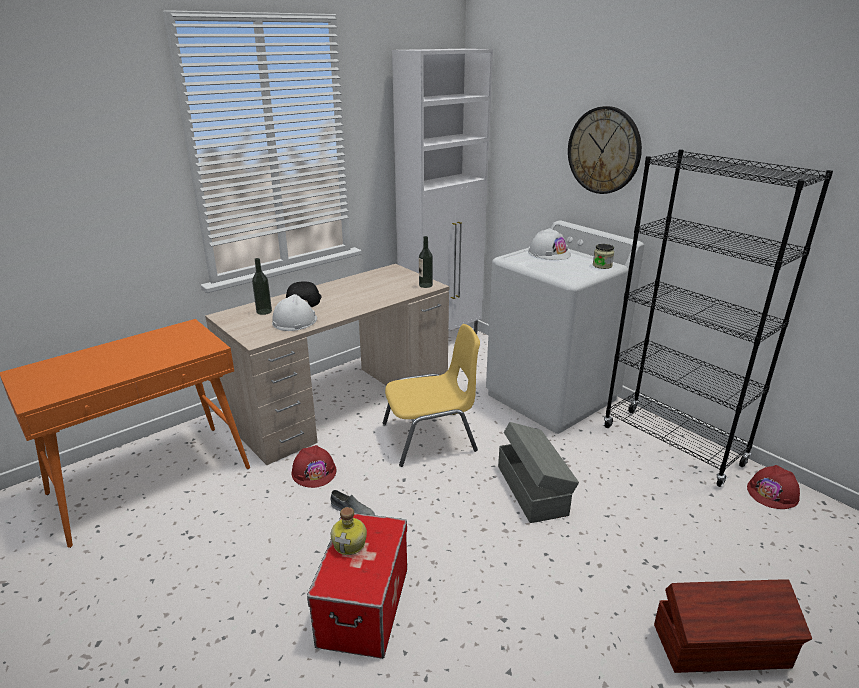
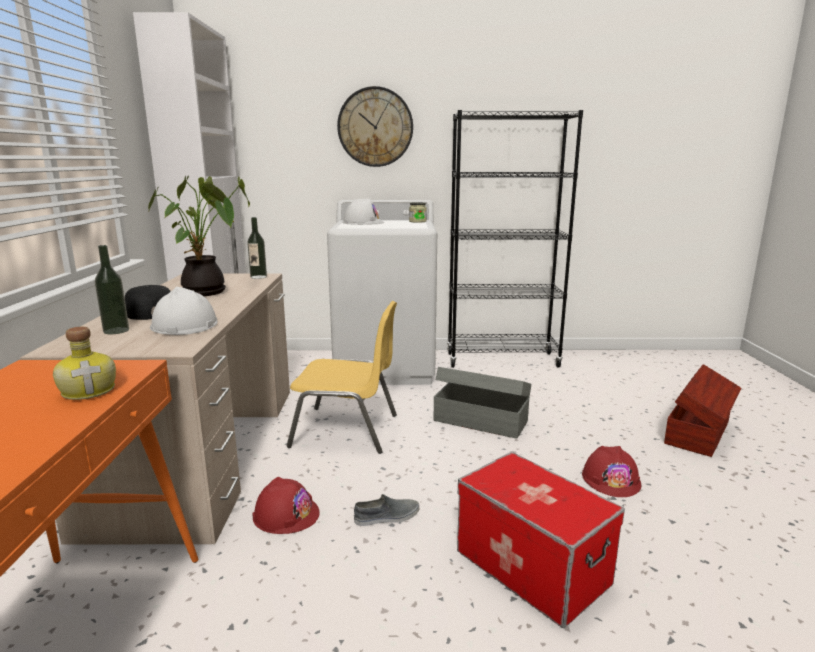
camera: 50 degrees left, 10 degrees down
bottle [331,507,367,555] -> bottle moved to [53,326,116,400]
yellow chair [383,324,480,467] -> yellow chair turned 75 degrees clockwise [287,301,397,454]
red hard hat [747,465,800,509] -> red hard hat moved to [582,446,641,497]
none -> potted plant [148,175,250,296]

